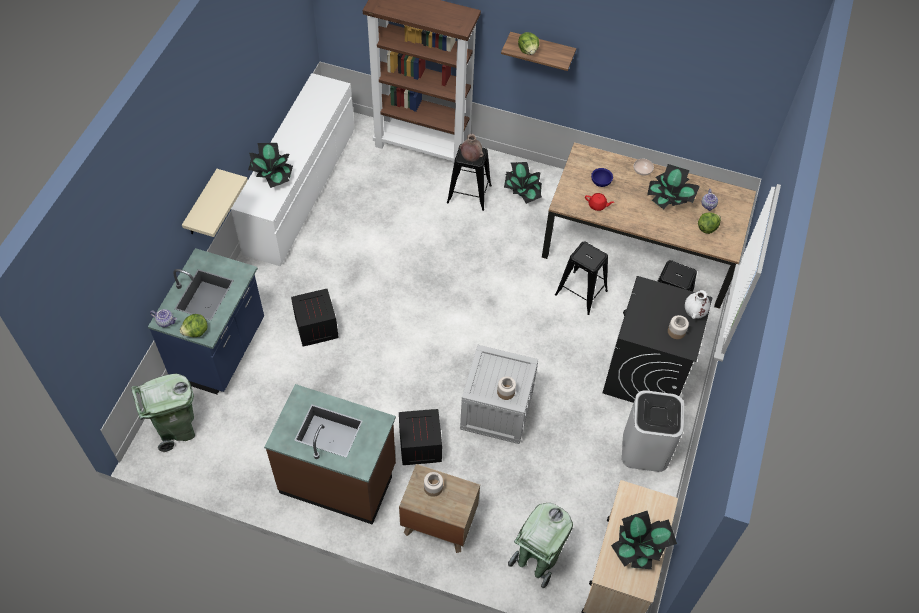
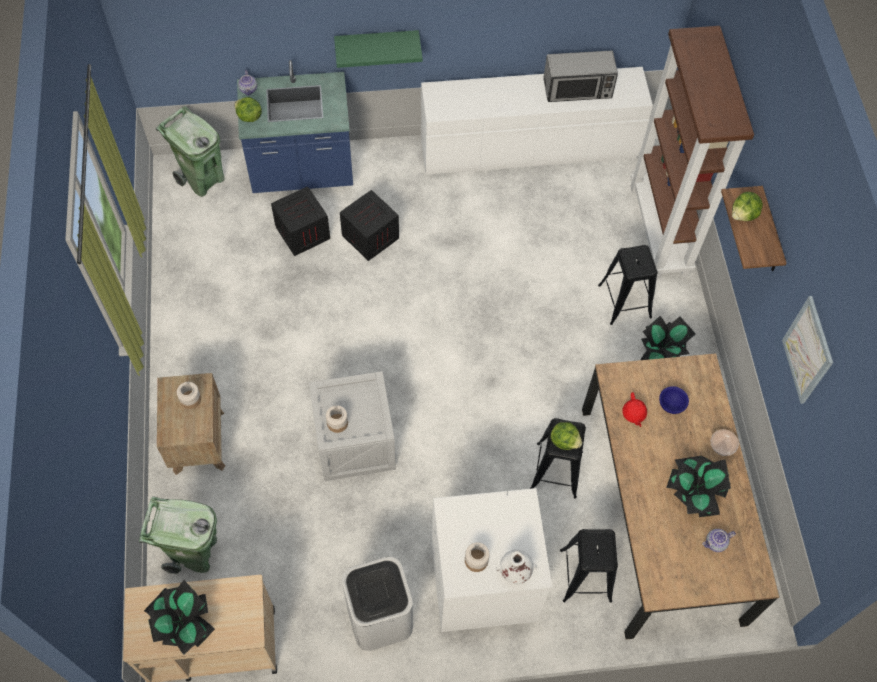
camera: 65 degrees right, 5 degrees up
beige shelf [182,169,248,237] -> green shelf [334,30,423,68]
potted plant [248,143,293,188] -> none
brown counter [264,384,396,525] -> none
crate [399,409,442,465] -> crate moved to [271,186,330,256]
brown vase [459,134,484,162] -> none
black washing machine [602,276,713,403] -> white washing machine [431,488,552,632]
lettuce [698,212,721,234] -> lettuce moved to [550,422,582,450]
none -> microwave [543,51,618,102]
none -> picture [782,296,833,404]

